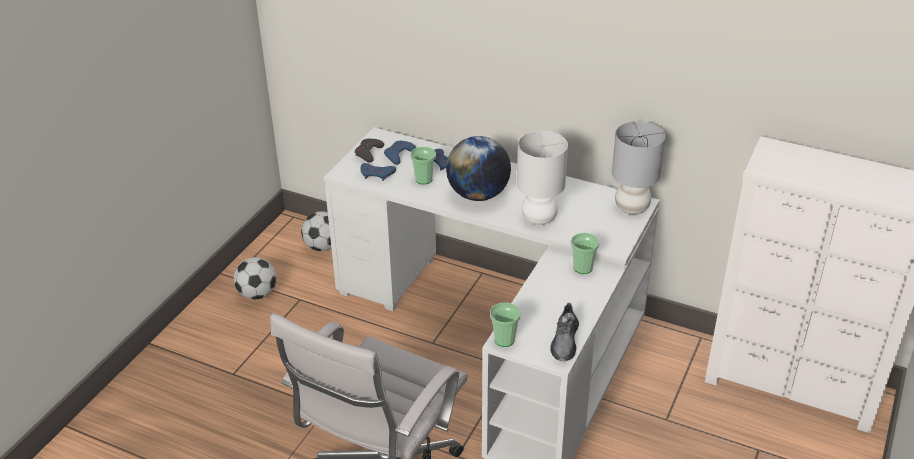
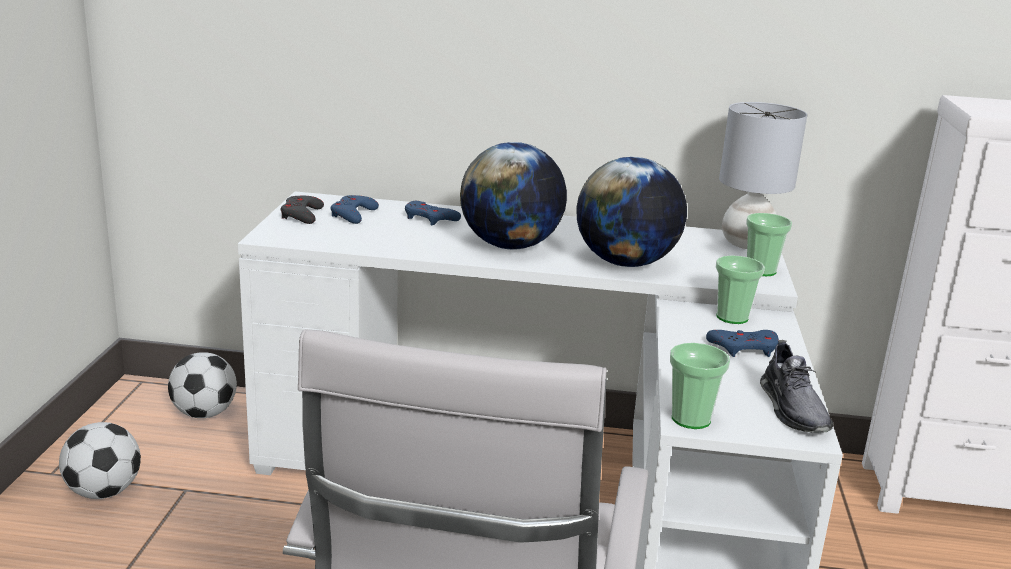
camera: 20 degrees left, 15 degrees down
blue game controller [360,163,396,181] -> blue game controller moved to [706,330,779,357]
cup [410,147,436,185] -> cup moved to [746,213,792,276]
white table lamp [517,131,568,225] -> globe [576,157,687,267]

